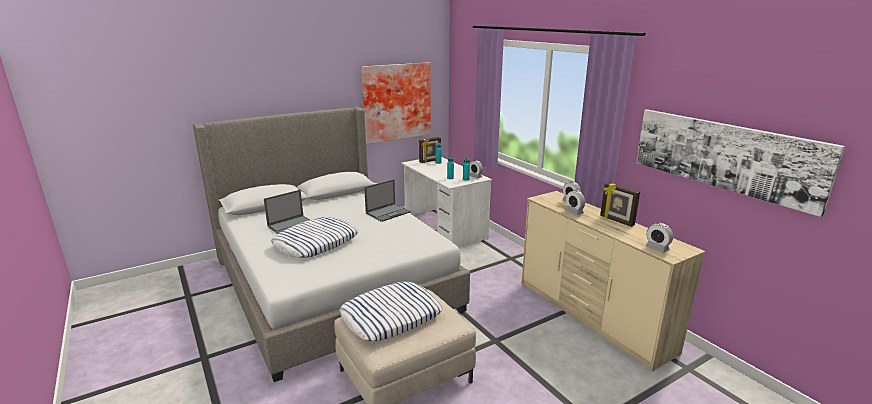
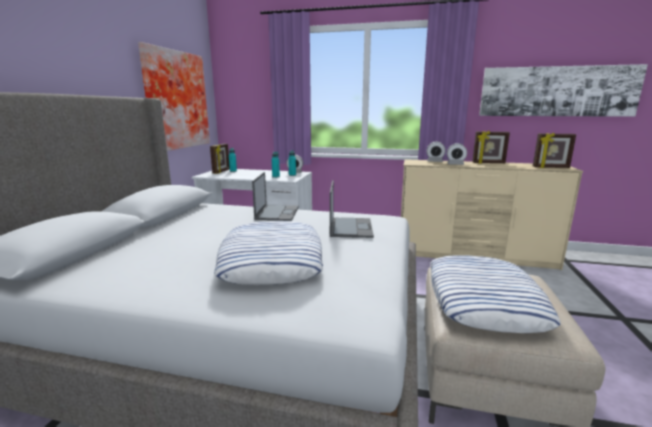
camera: 45 degrees left, 5 degrees down
laptop [264,190,310,234] -> laptop moved to [330,180,374,238]
alarm clock [646,223,673,253] -> picture frame [533,133,576,168]

